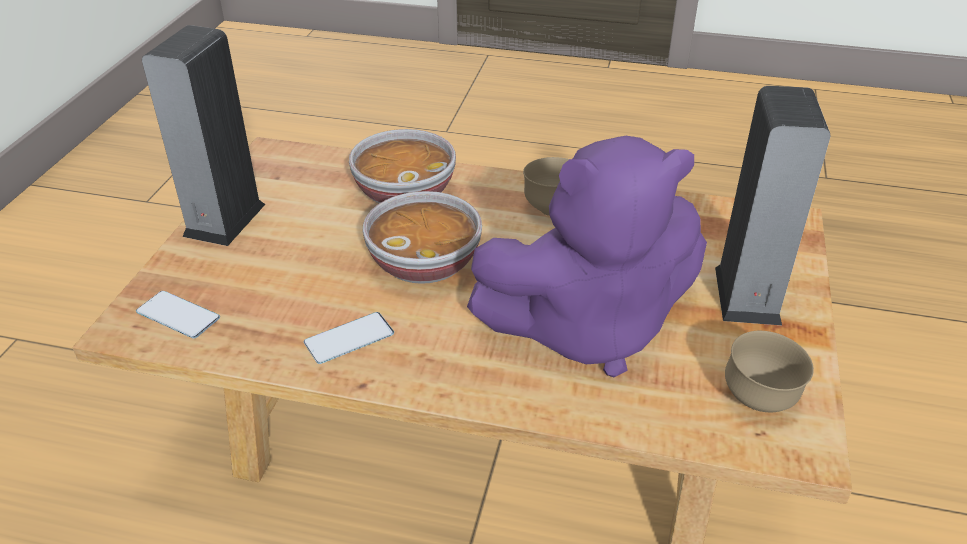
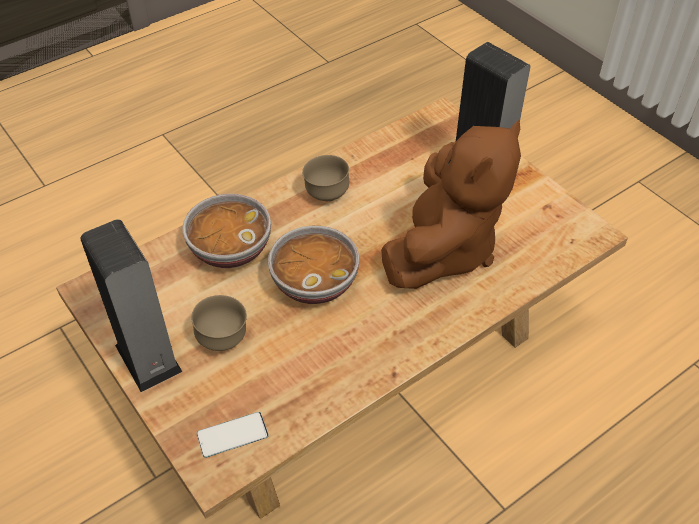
camera: 50 degrees left, 10 degrees up
phone [304,312,394,364] -> none
purple plush toy [467,136,707,378] -> brown plush toy [381,120,521,289]
brown bowl [725,331,814,412] -> brown bowl moved to [191,295,247,351]

